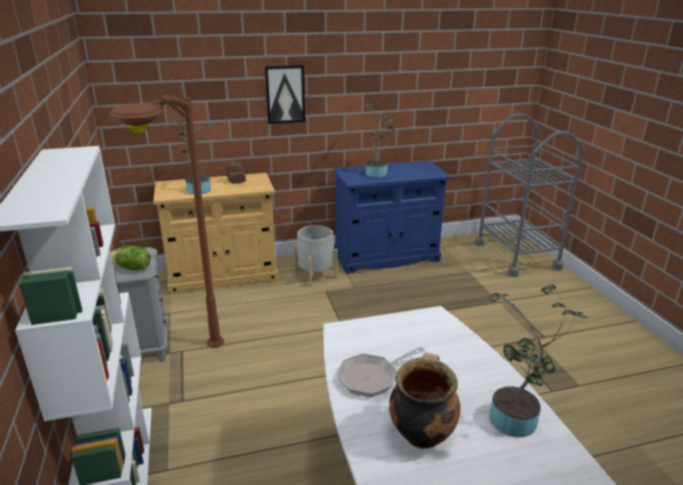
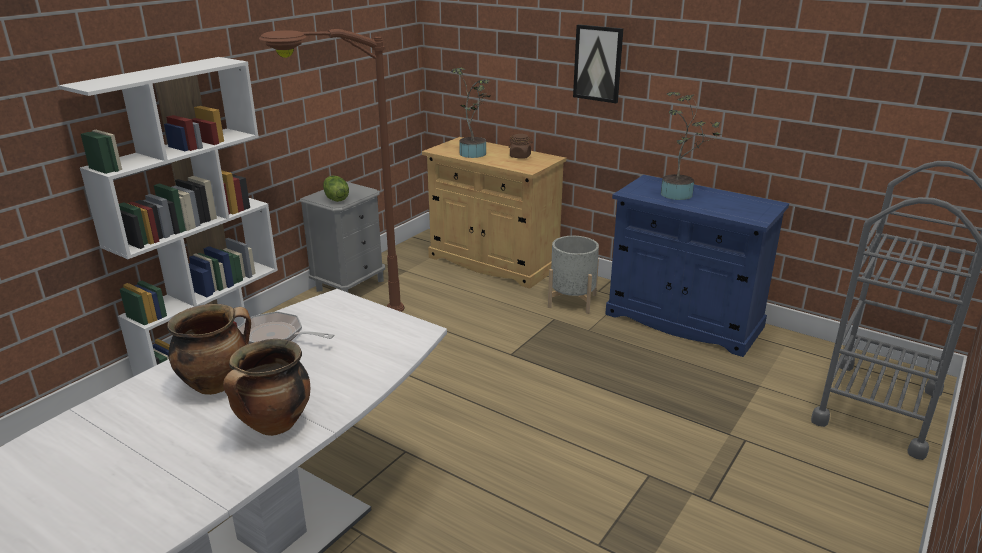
camera: 50 degrees right, 0 degrees up
potted plant [488,285,588,437] -> cooking pot [223,339,310,436]

